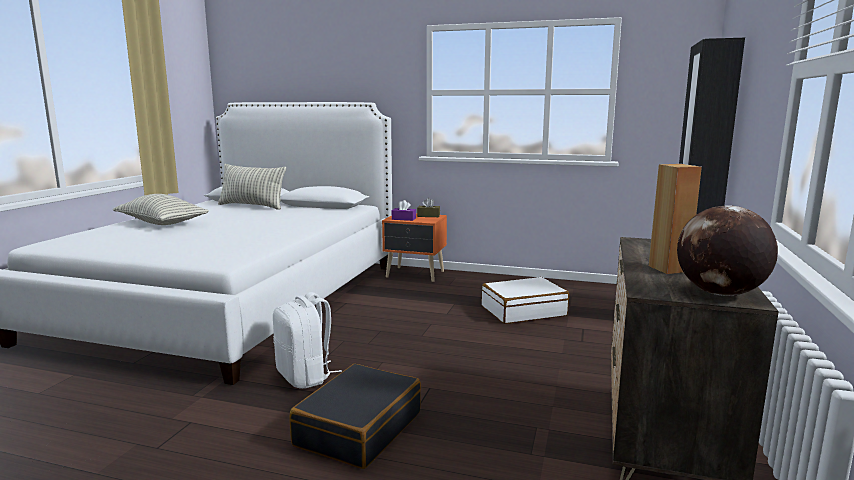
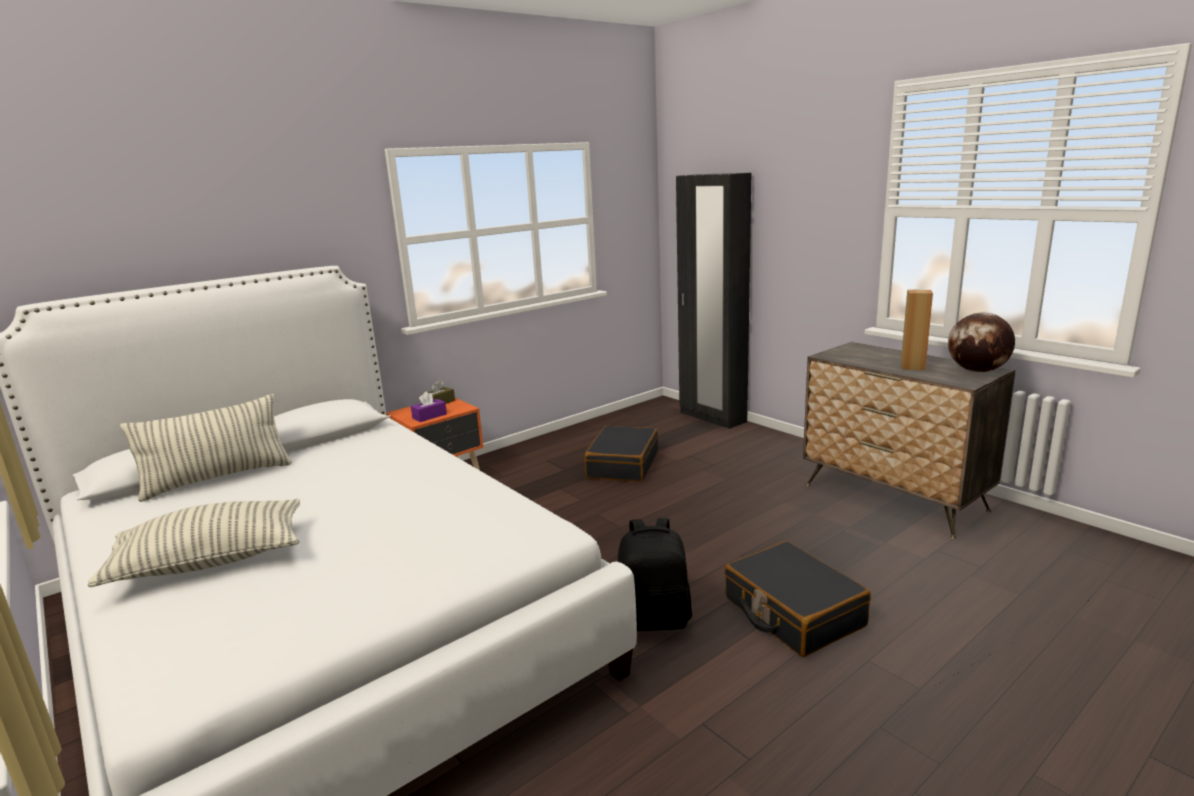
camera: 55 degrees left, 5 degrees up
white backpack [273,292,342,389] -> black backpack [618,518,692,631]
white suitcase [482,277,569,324] -> black suitcase [584,426,658,482]

